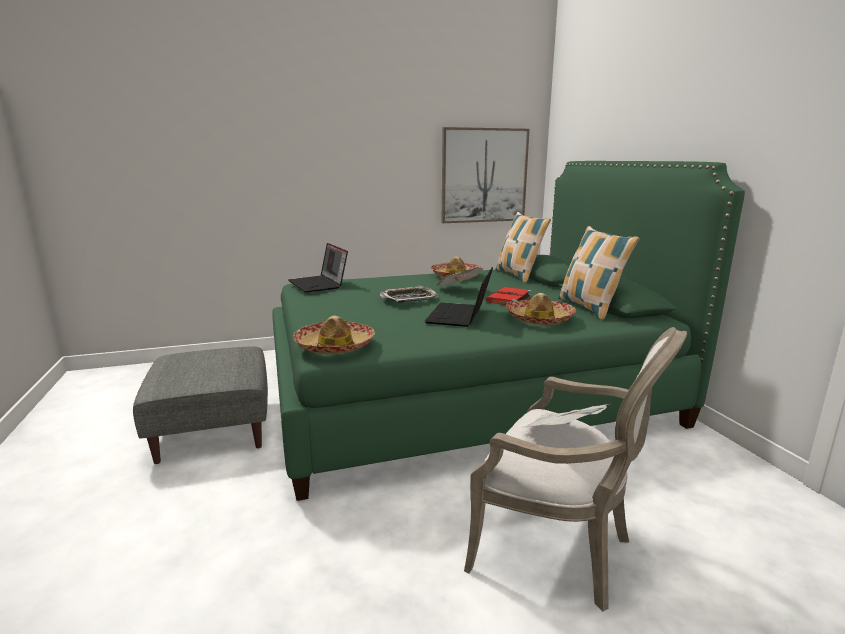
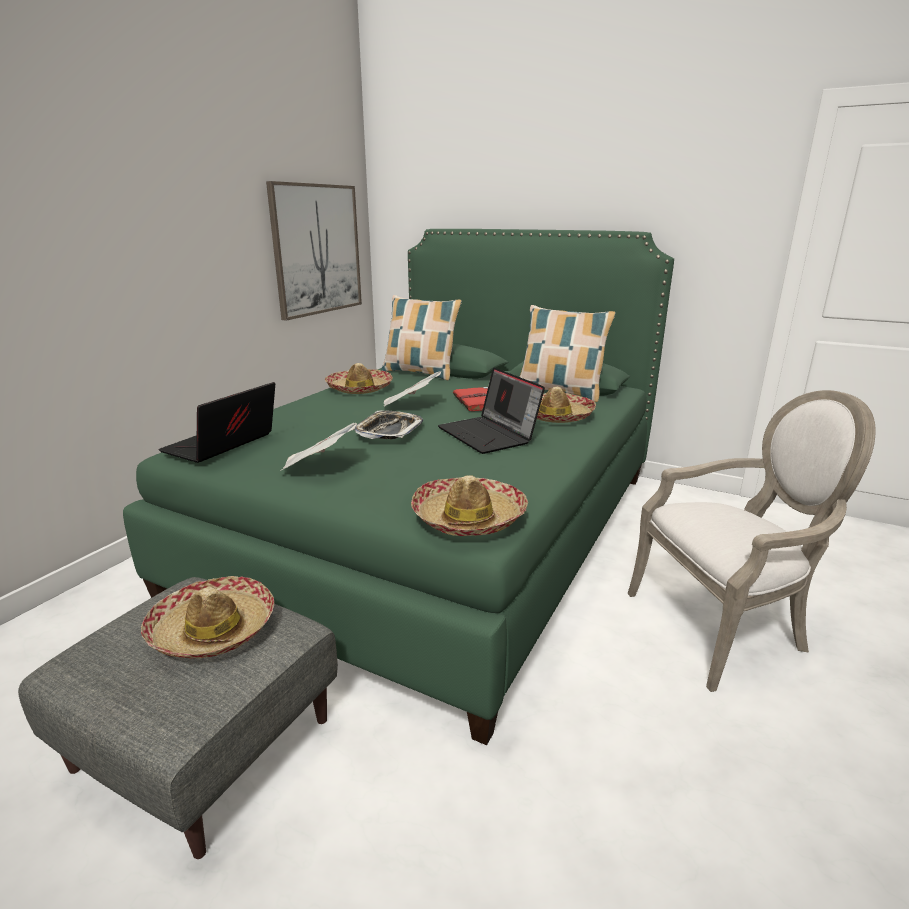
camera: 45 degrees left, 5 degrees up
laptop [288,243,348,293] -> laptop turned 105 degrees clockwise [158,382,275,463]
newspaper [521,404,608,428] -> newspaper moved to [280,423,357,471]
none -> hat [141,576,274,658]

